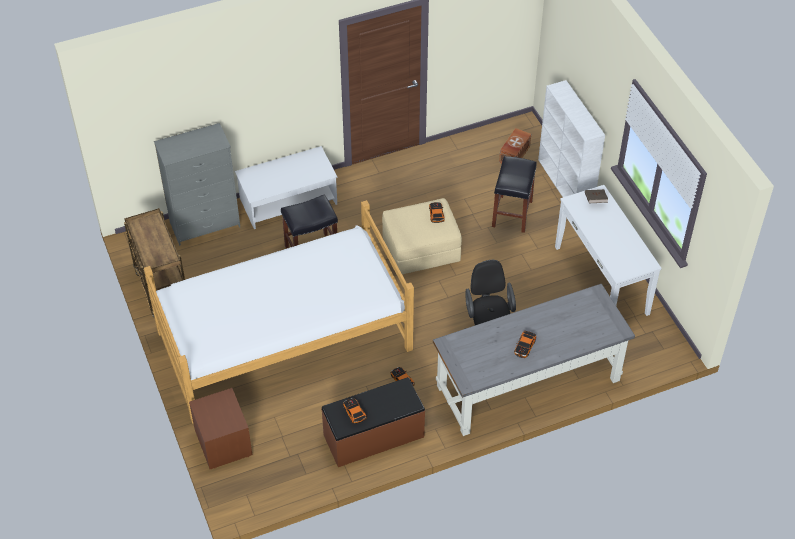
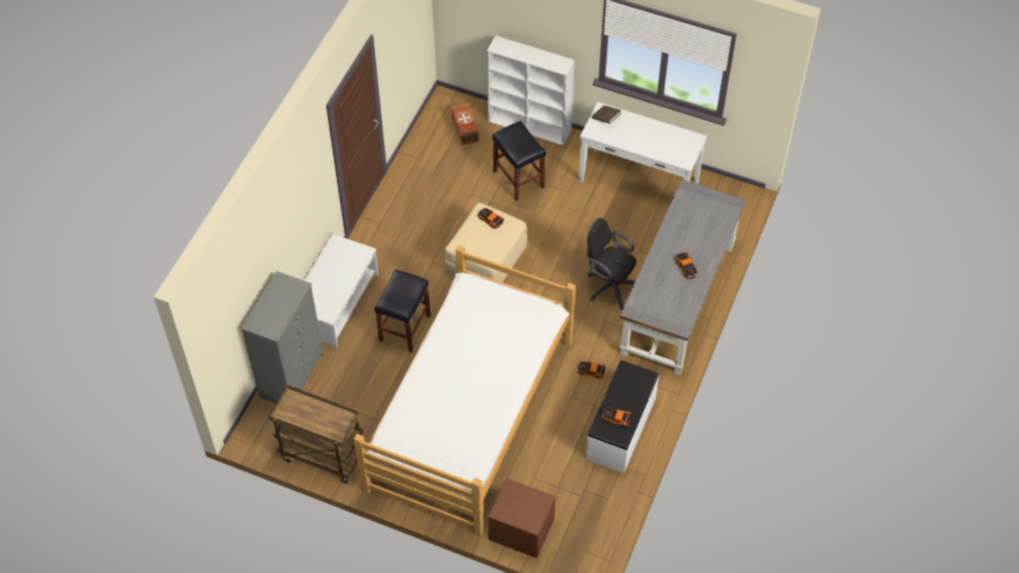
camera: 45 degrees left, 5 degrees up
brown bench [321,377,425,467] -> white bench [586,360,659,473]

